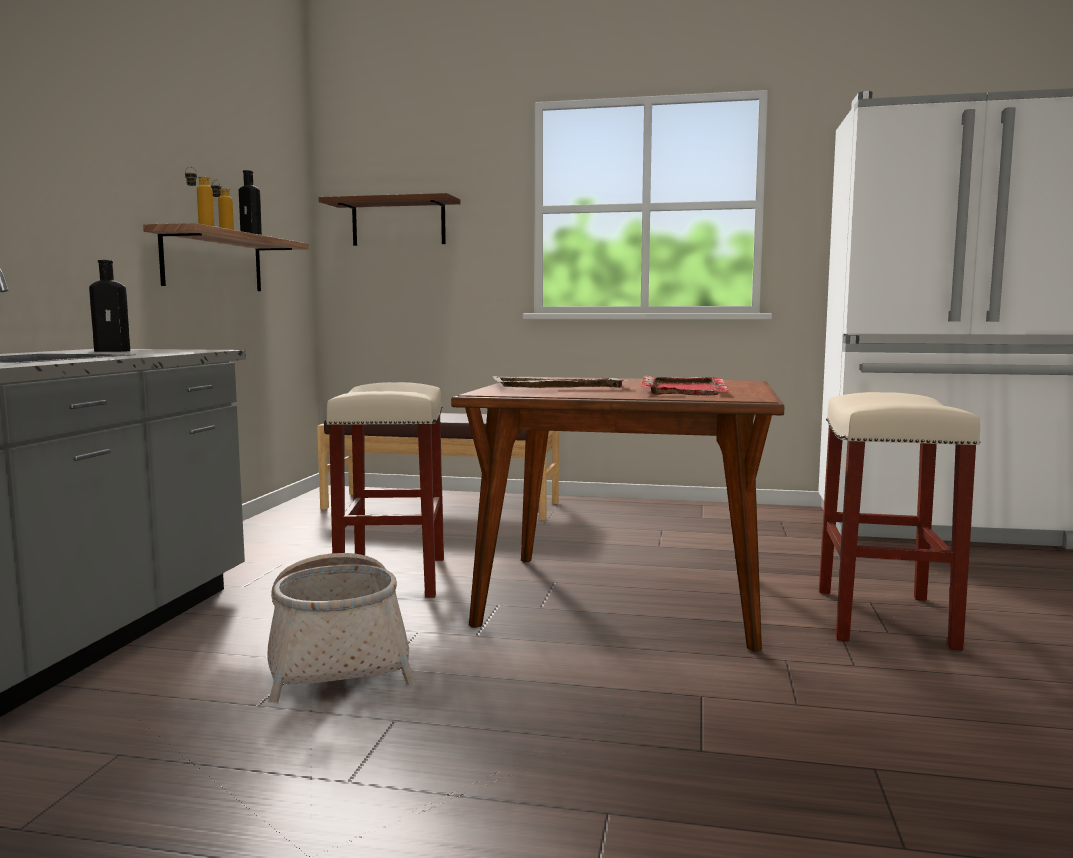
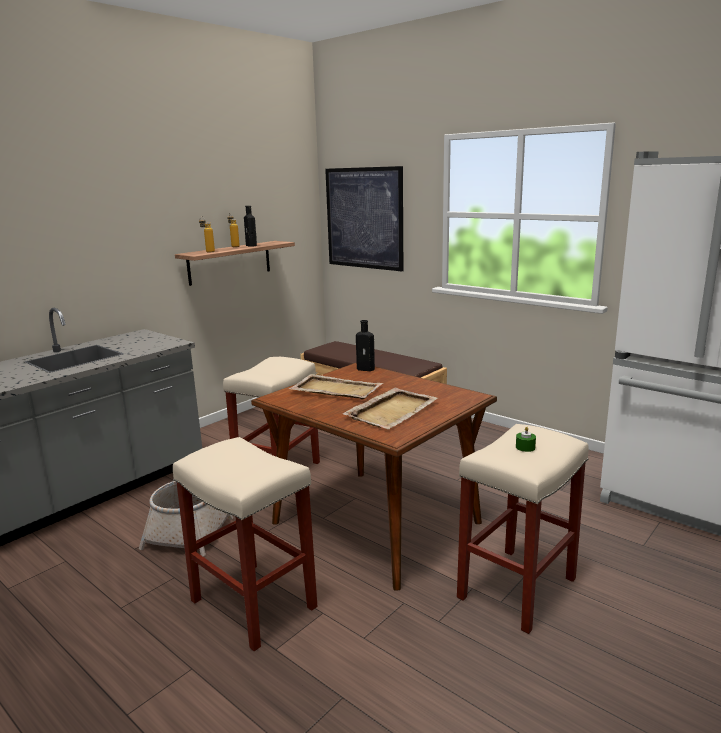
camera: 30 degrees right, 10 degrees up
black bottle [89,260,130,352] -> black bottle moved to [356,320,375,371]
brown shelf [319,193,461,246] -> picture [325,166,403,271]
red tray [642,376,733,395] -> beige tray [343,388,438,429]
none -> beige stool [173,437,317,651]
none -> green candle [516,427,536,452]

